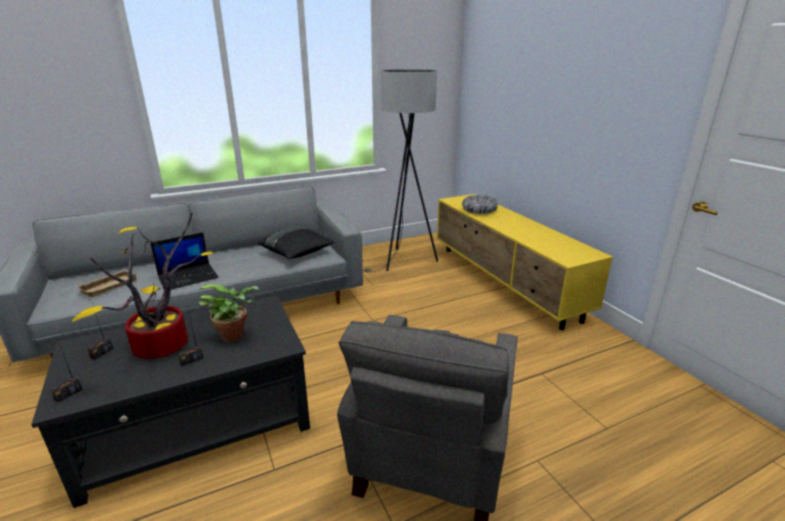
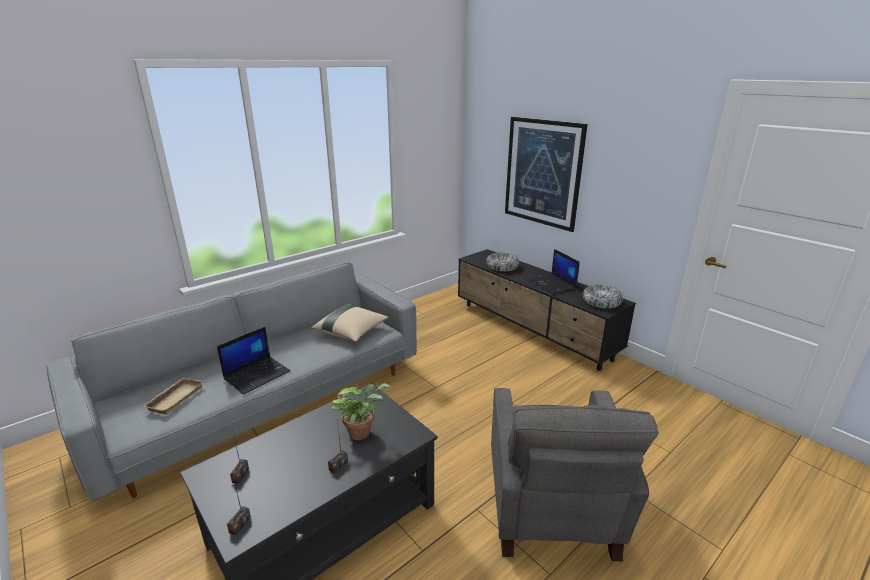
camera: 15 degrees left, 0 degrees up
potted plant [72,212,214,359] -> none
black pillow [257,227,335,259] -> beige pillow [312,304,389,342]
grey floor lamp [364,69,438,272] -> none
yellow tv stand [437,194,613,330] -> black tv stand [458,249,636,371]
none -> picture [505,117,588,232]
none -> laptop [529,249,580,294]
none -> bowl [583,284,623,309]

